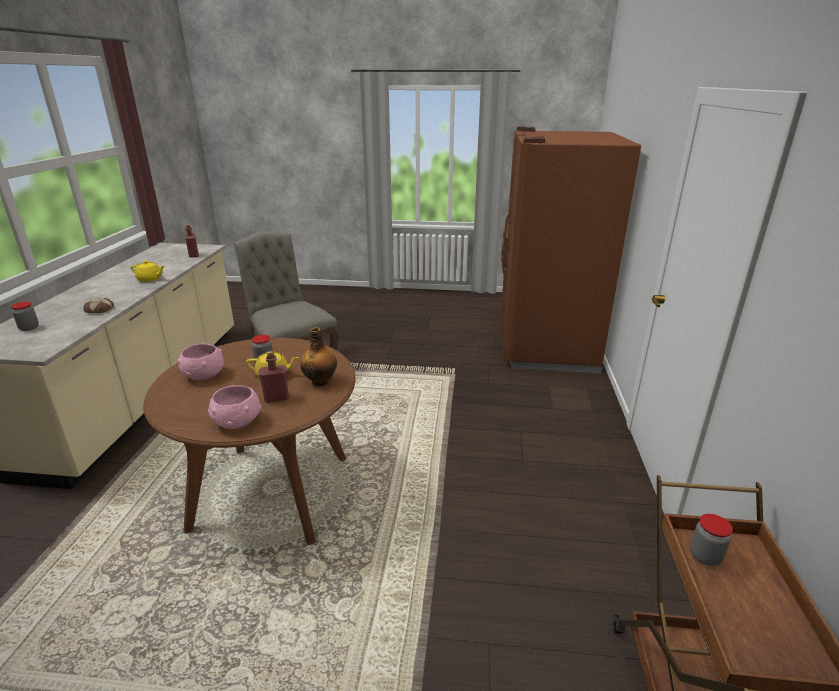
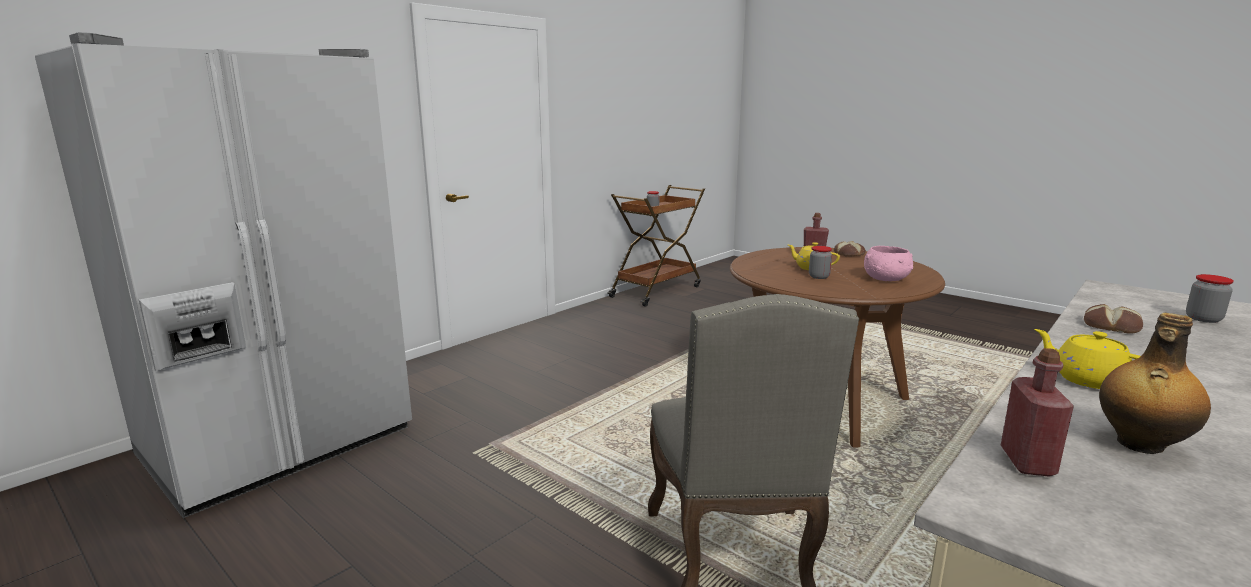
camera: 145 degrees left, 10 degrees down
pink bowl [208,385,262,429] -> bread [834,241,866,256]
bottle [300,327,337,386] -> bottle moved to [1099,313,1211,454]
brown fridge [501,127,641,373] -> white fridge [35,32,412,518]

